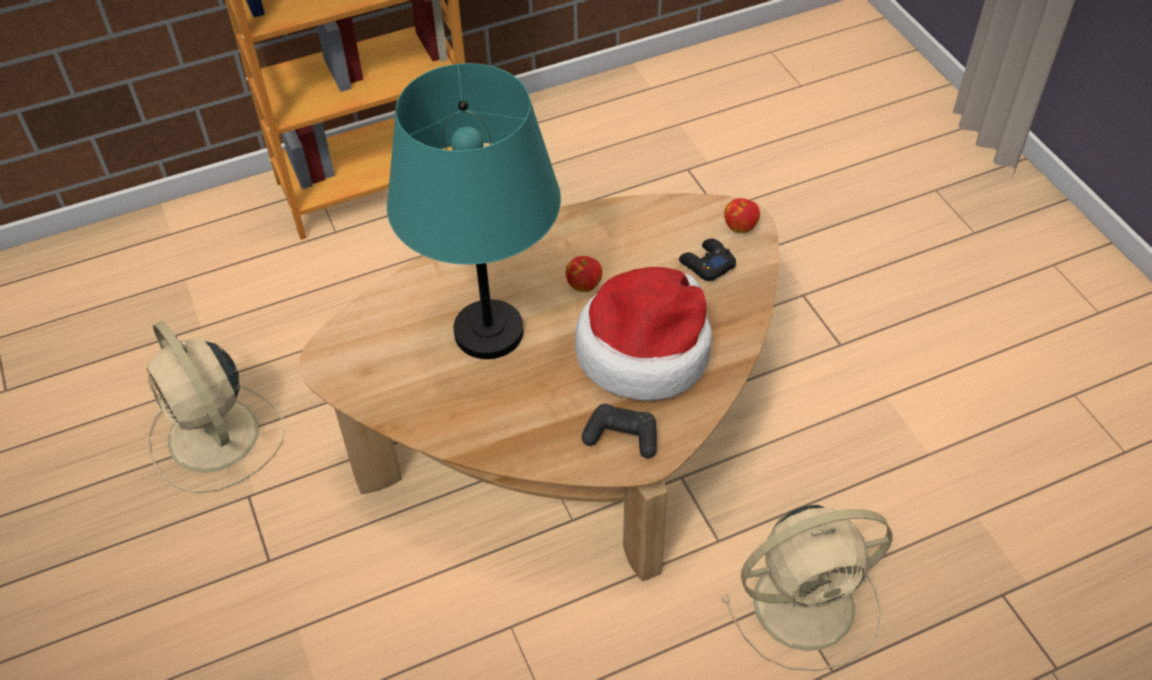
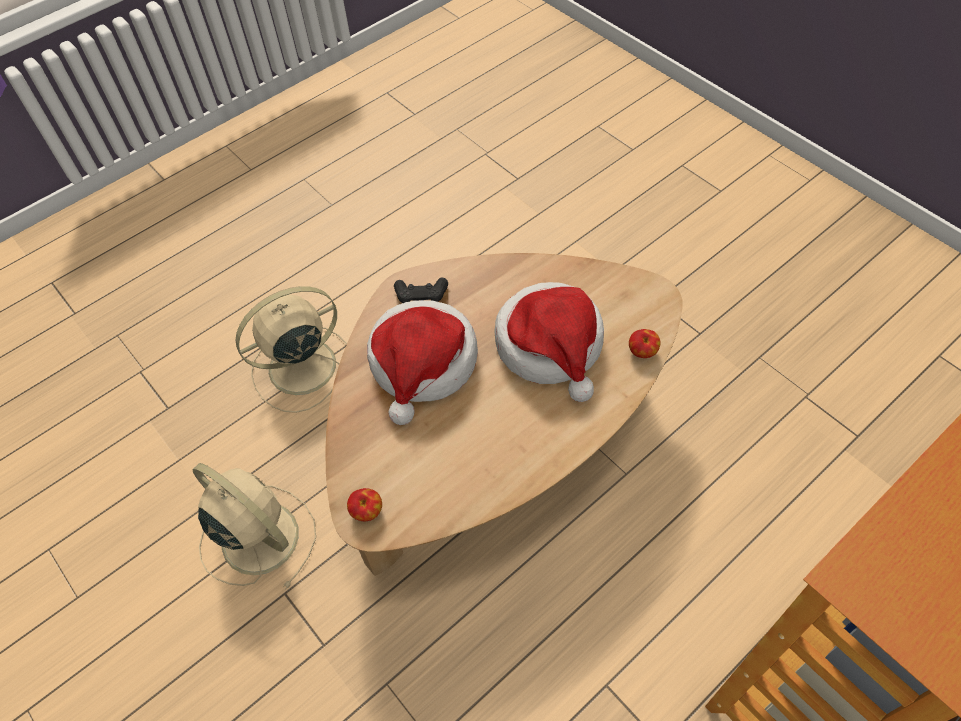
camera: 165 degrees right, 5 degrees up
beige fan [146,321,285,493] -> beige fan moved to [193,463,316,589]
turquoise table lamp [387,63,561,359] -> hat [494,282,604,402]
apple [566,256,602,292] -> apple moved to [629,329,661,358]
black game controller [679,239,736,281] -> none

